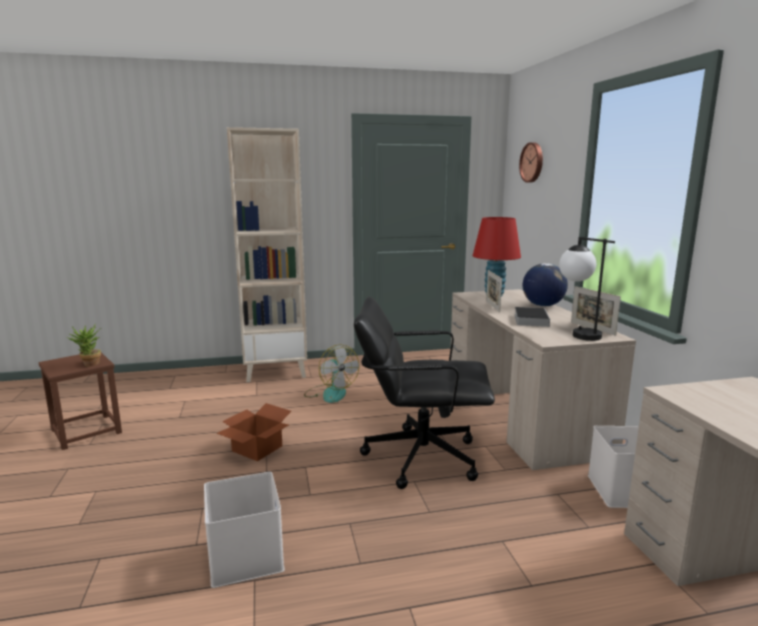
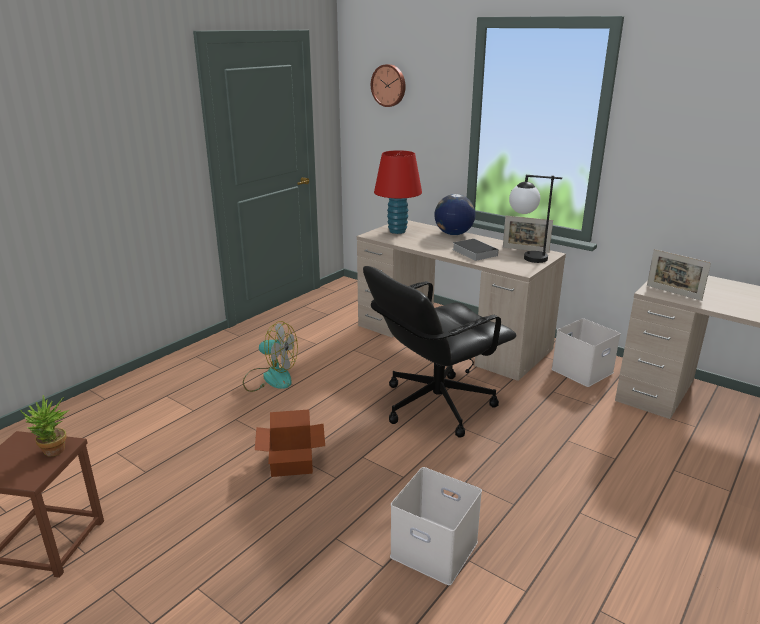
camera: 40 degrees left, 10 degrees up
beige bookcase [227,127,307,382] -> none
picture frame [486,270,502,312] -> picture frame moved to [647,249,711,301]

